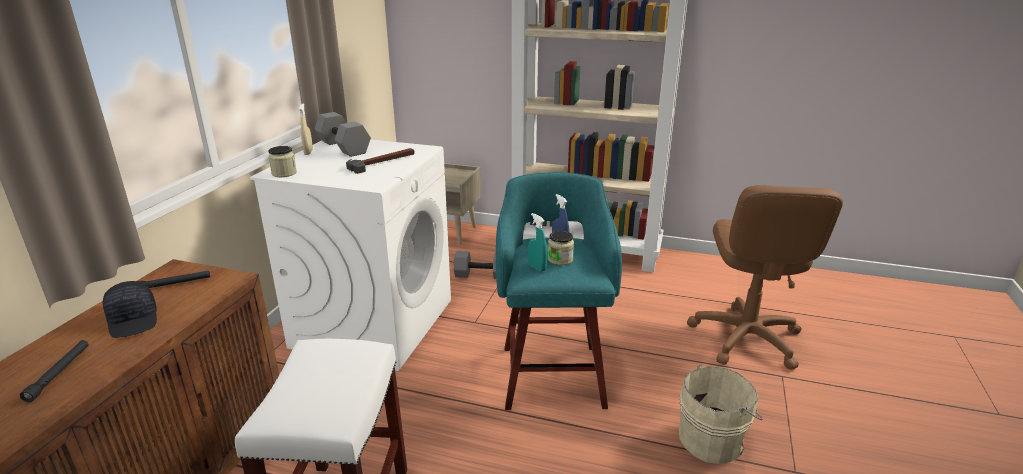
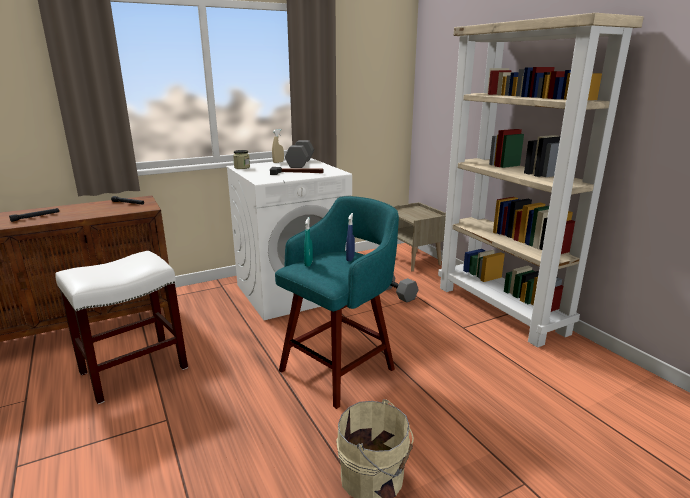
camera: 45 degrees right, 5 degrees down
black cap [103,281,157,338] -> none
jar [548,231,574,265] -> none
brown office chair [687,185,843,370] -> none

